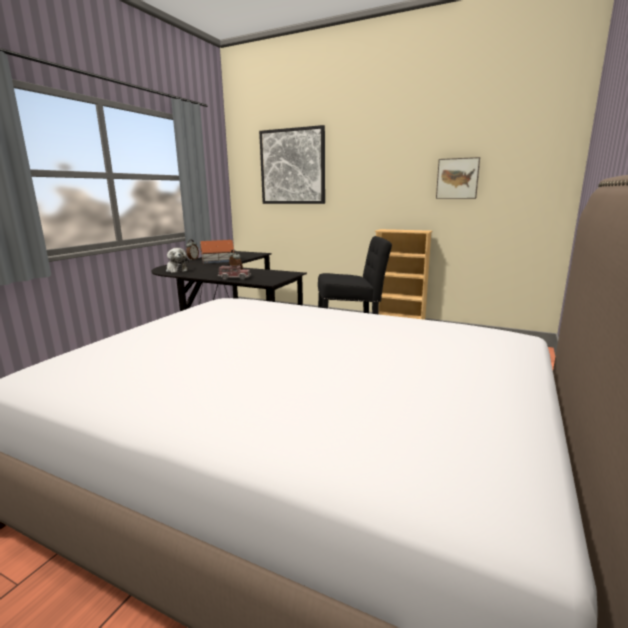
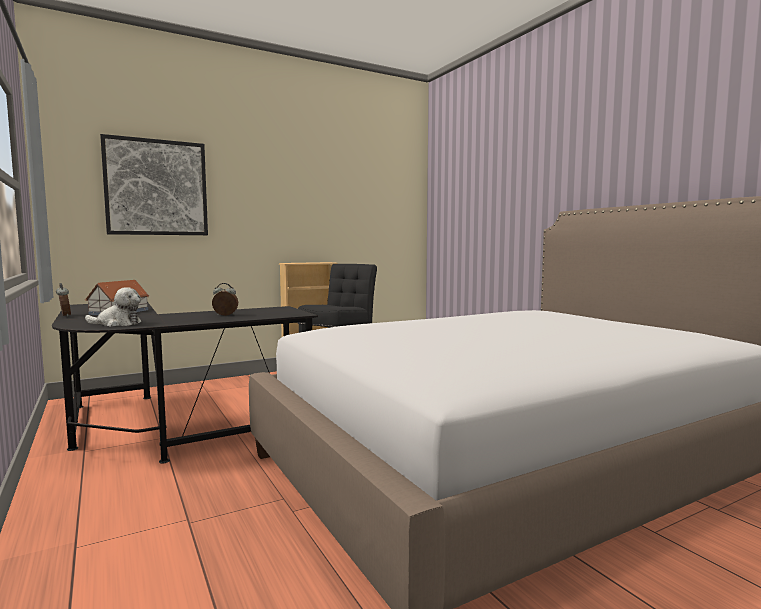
camera: 55 degrees left, 10 degrees down
toy truck [217,265,251,280] -> none
picture [436,157,480,199] -> none

